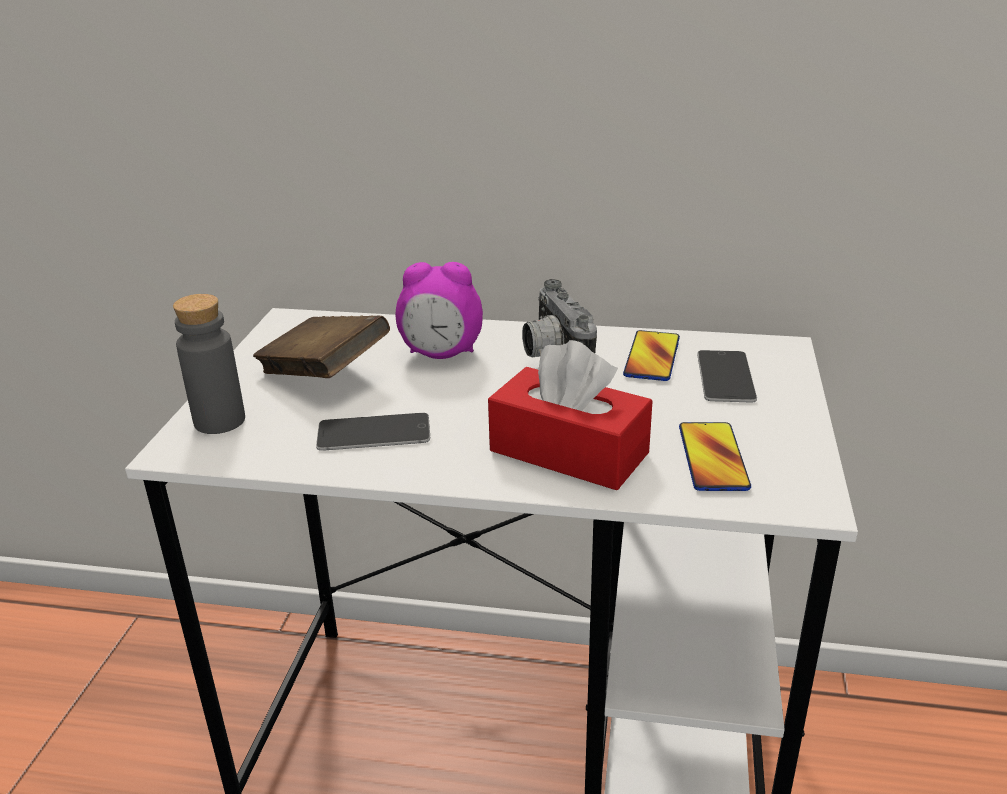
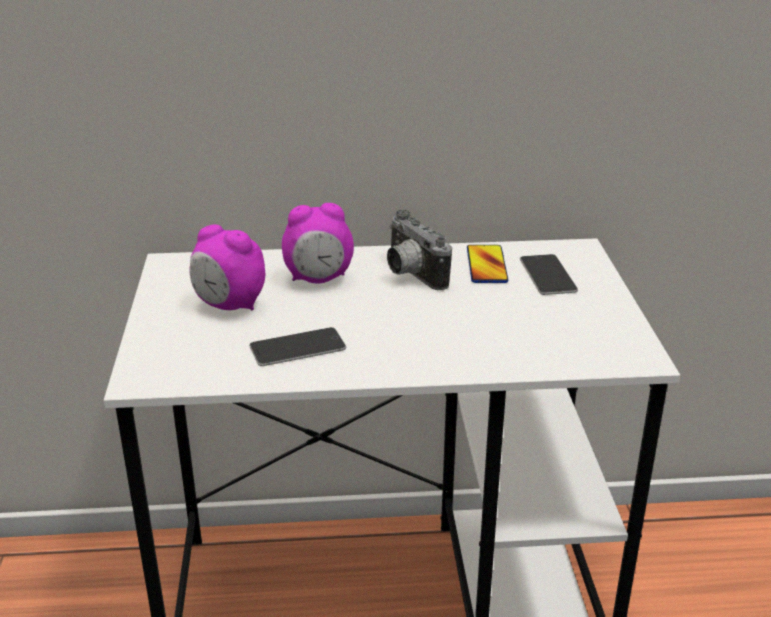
camera: 15 degrees left, 0 degrees up
grey bottle [173,294,245,434] -> none
brown book [253,315,390,378] -> alarm clock [189,224,265,311]
red tissue box [488,340,653,490] -> none
phone [679,422,751,491] -> none

